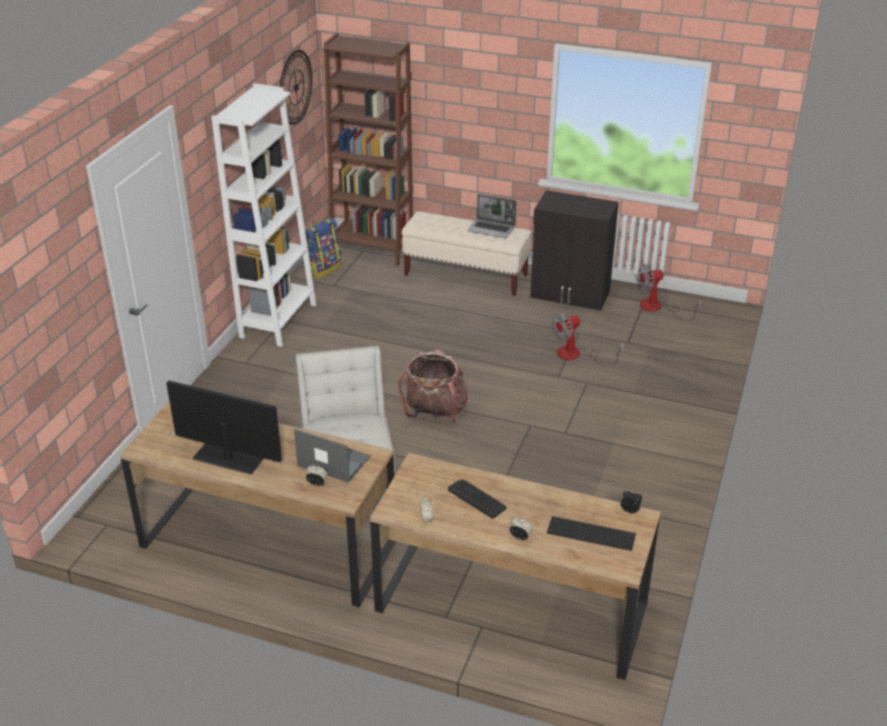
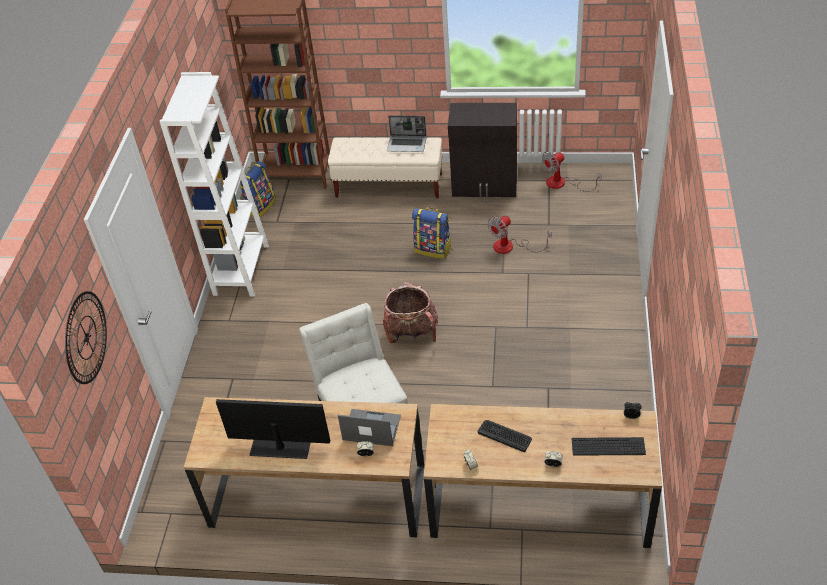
camera: 10 degrees left, 10 degrees up
wall clock [280,50,312,125] -> wall clock moved to [65,291,107,384]
none -> backpack [412,207,452,259]

